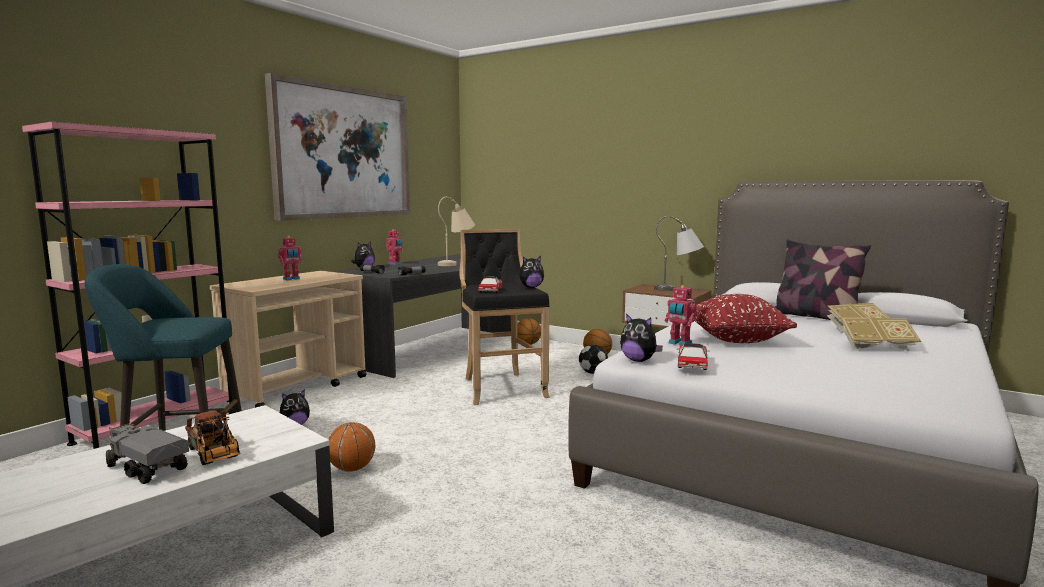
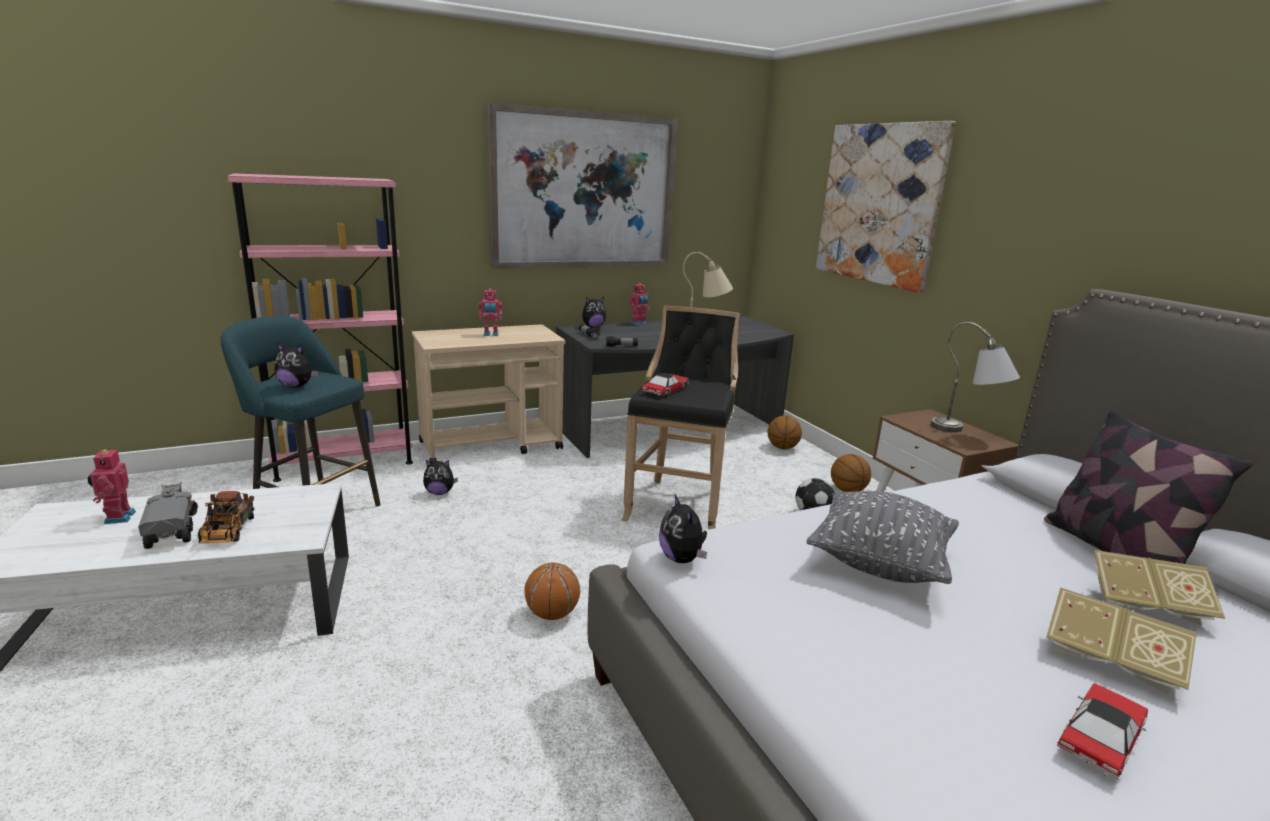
camera: 30 degrees right, 10 degrees up
basketball [328,422,375,472] -> basketball moved to [524,562,580,620]
plush toy [519,256,544,288] -> plush toy moved to [275,343,318,388]
toy robot [665,285,698,345] -> toy robot moved to [87,447,136,524]
toy car [677,343,709,370] -> toy car moved to [1057,683,1148,779]
red pillow [694,294,797,343] -> grey pillow [806,491,959,584]
none -> picture [816,121,956,292]

